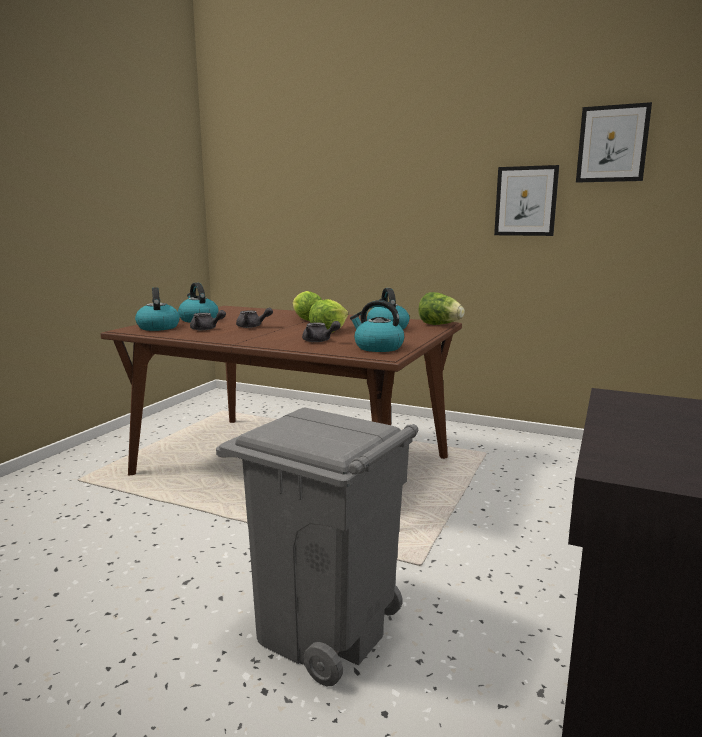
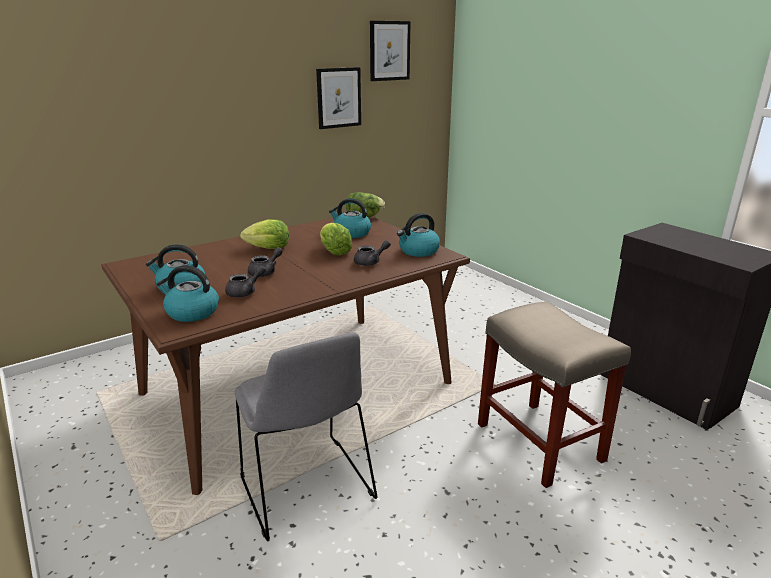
camera: 60 degrees left, 10 degrees up
grey trash can [216,408,418,686] -> beige stool [478,302,631,488]
none -> grey chair [235,333,377,541]

